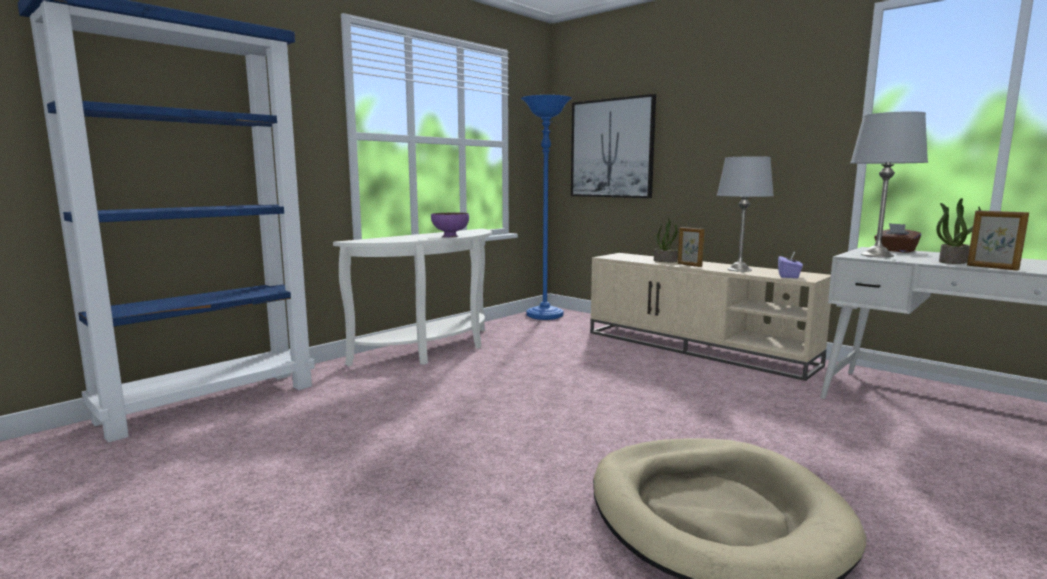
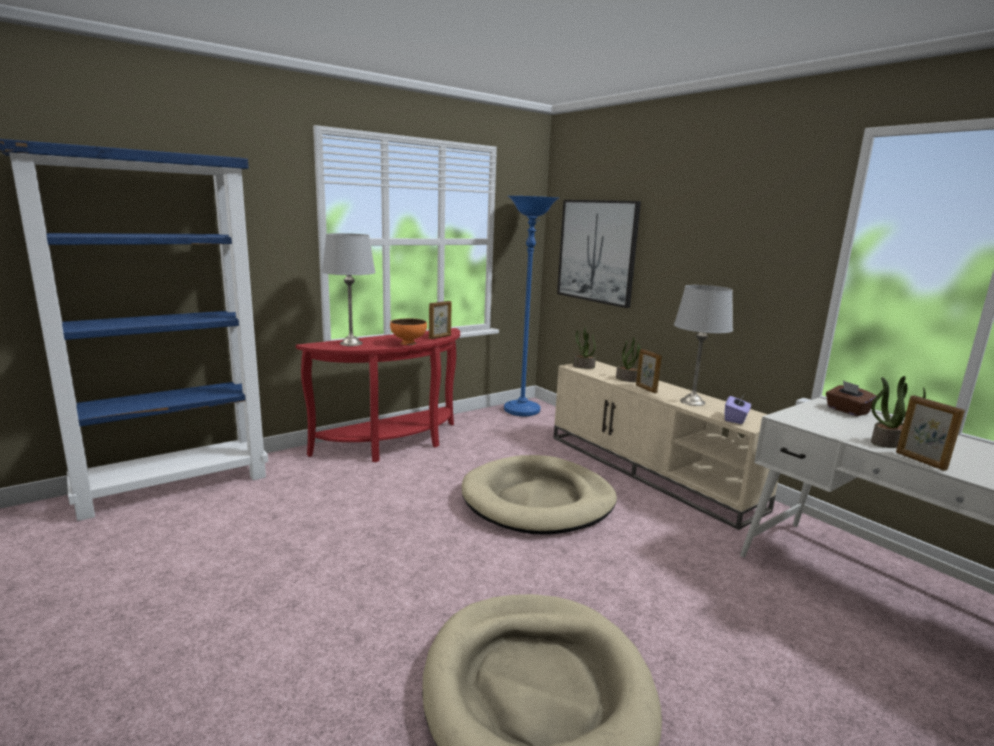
camera: 10 degrees right, 5 degrees up
white console table [333,229,492,367] -> red console table [296,328,460,462]
purple bowl [431,212,469,238] -> orange bowl [390,318,427,345]
grey table lamp [850,111,928,257] -> grey table lamp moved to [322,233,376,346]
none -> picture frame [429,301,452,339]
none -> beige dog bed [462,455,617,535]
none -> potted plant [573,327,596,369]

